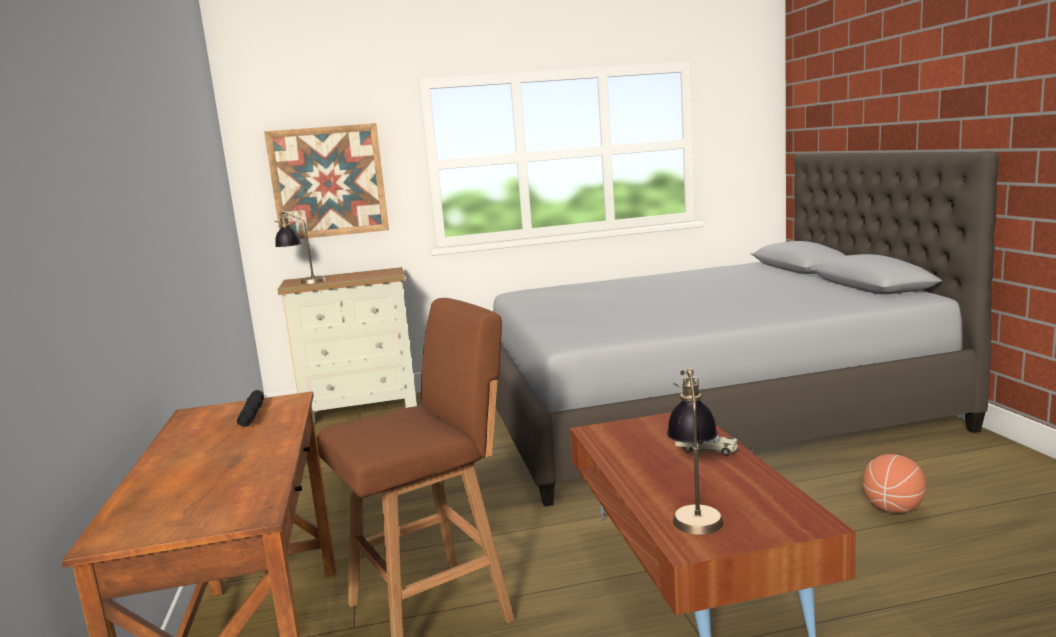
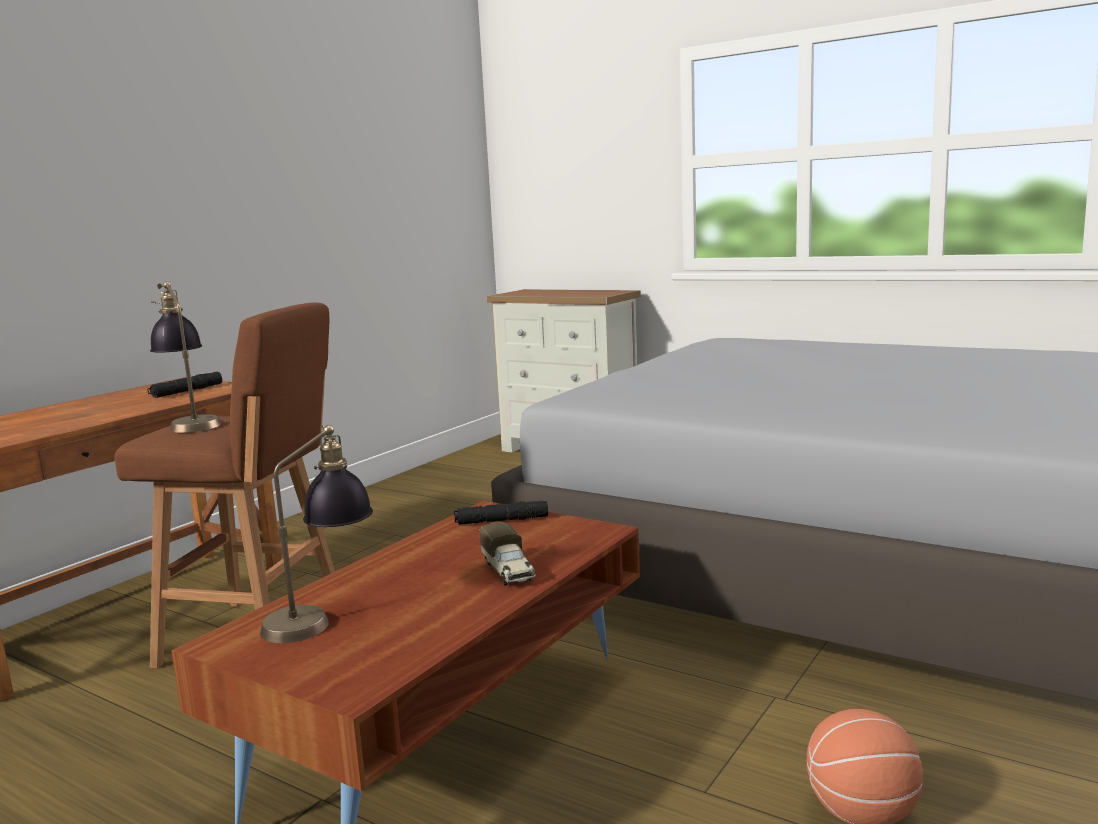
camera: 45 degrees right, 0 degrees up
picture [264,123,389,239] -> none
table lamp [275,210,326,284] -> table lamp moved to [150,281,221,433]
none -> black flashlight [454,500,548,525]

